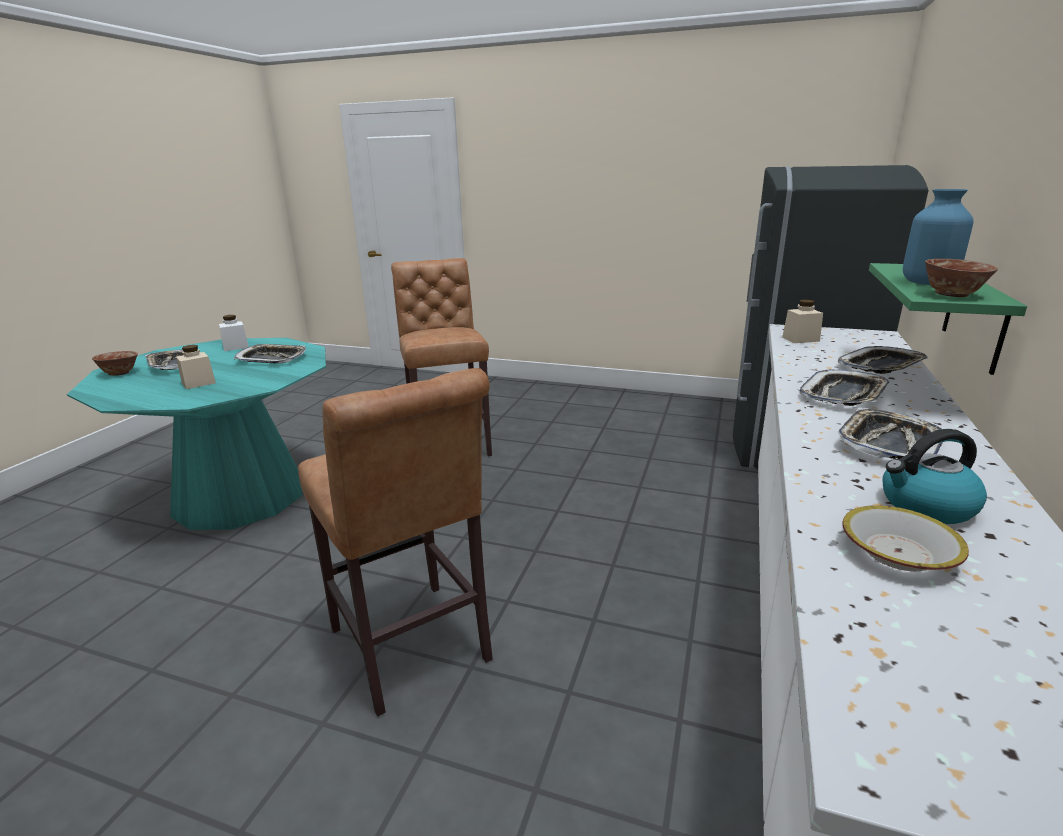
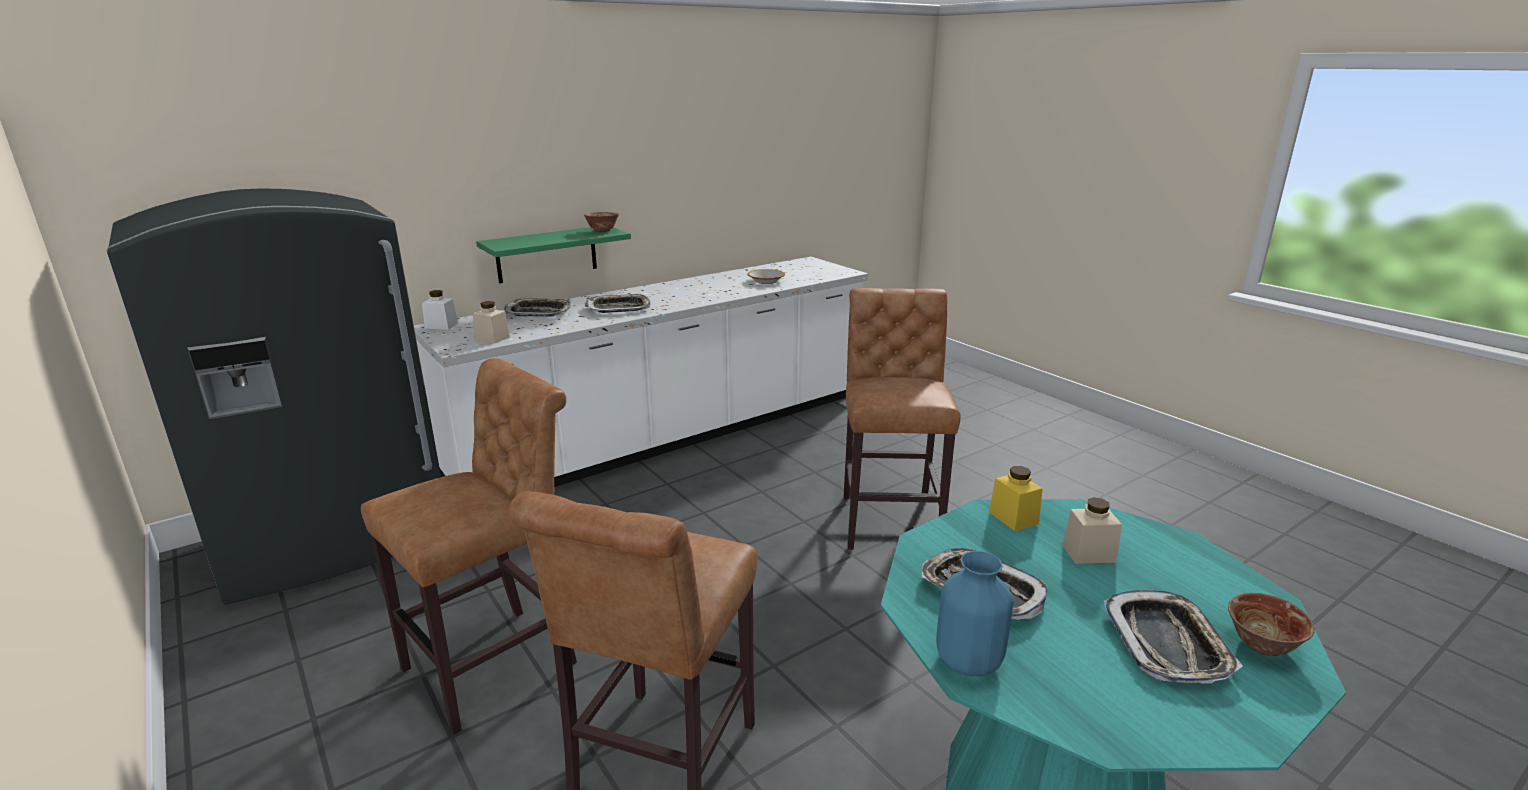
camera: 145 degrees left, 0 degrees up
white jar [219,315,249,351] -> white jar moved to [422,290,458,330]
tray [838,407,943,459] -> none
kettle [883,429,987,524] -> none
blue vase [903,189,973,285] -> blue vase moved to [936,551,1013,676]
none -> brown stool [361,358,577,735]
none -> yellow jar [989,466,1043,531]

